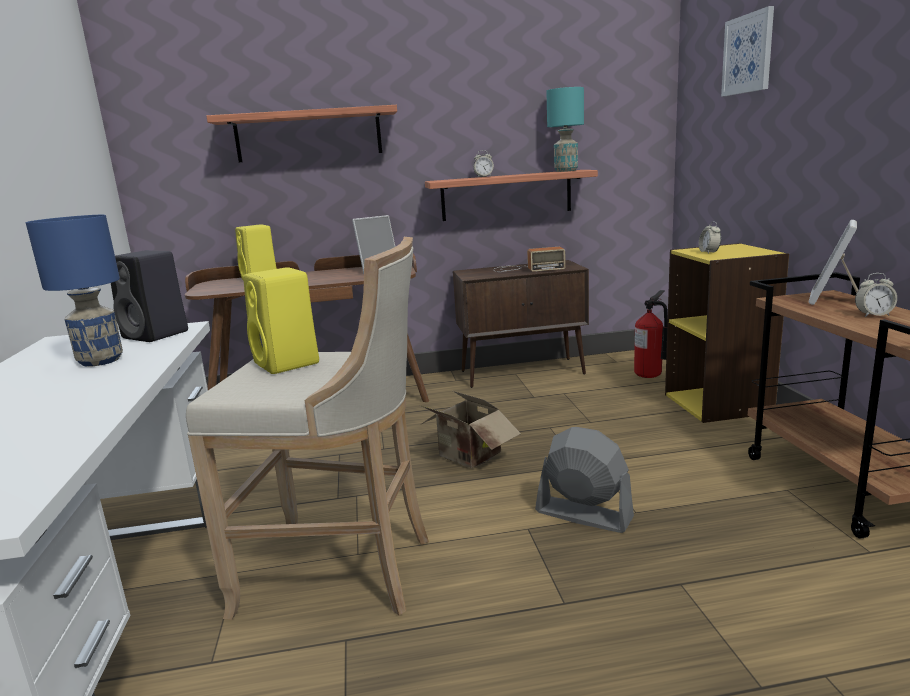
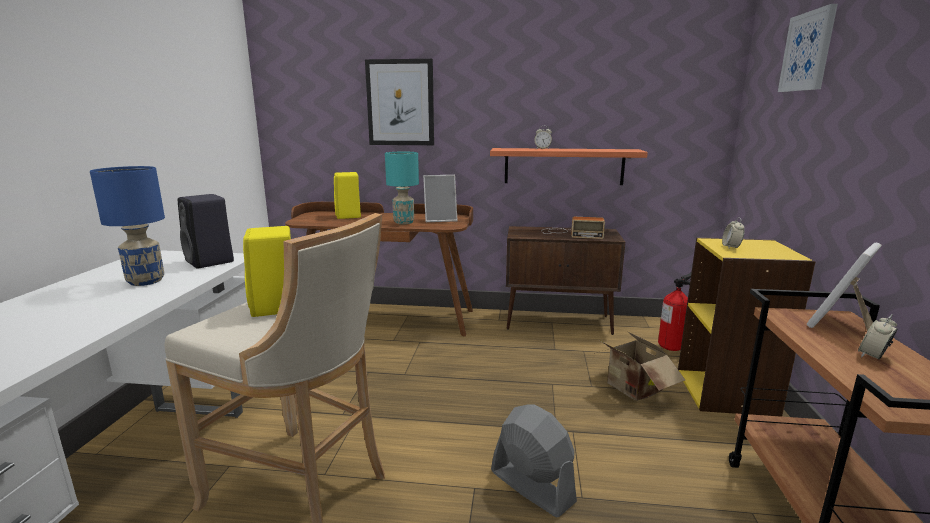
camera: 15 degrees right, 0 degrees up
shelf [206,105,397,162] -> picture [365,59,434,145]
cardboard box [420,391,521,468] -> cardboard box moved to [594,331,685,401]
turquoise table lamp [546,87,584,172] -> turquoise table lamp moved to [385,152,419,224]
alarm clock [855,273,897,317] -> alarm clock turned 120 degrees clockwise [858,314,898,360]

